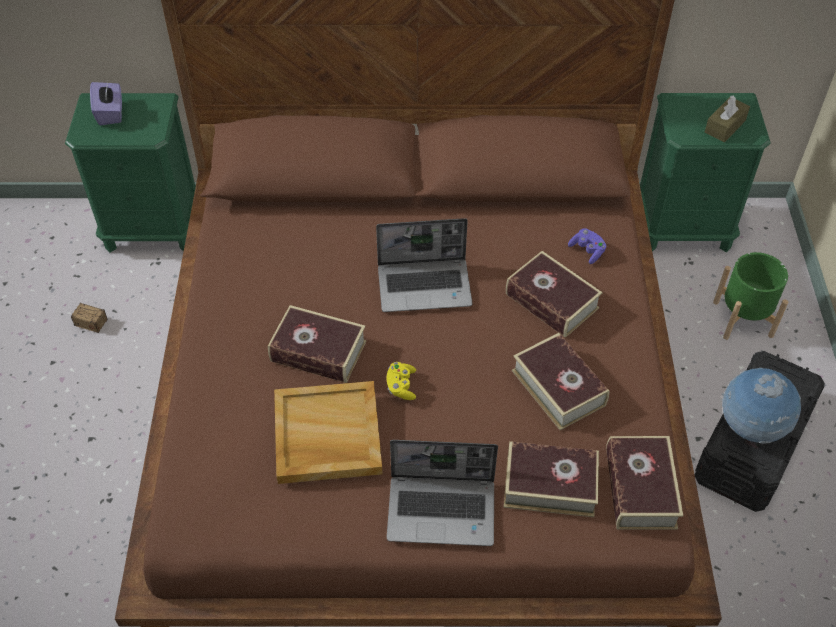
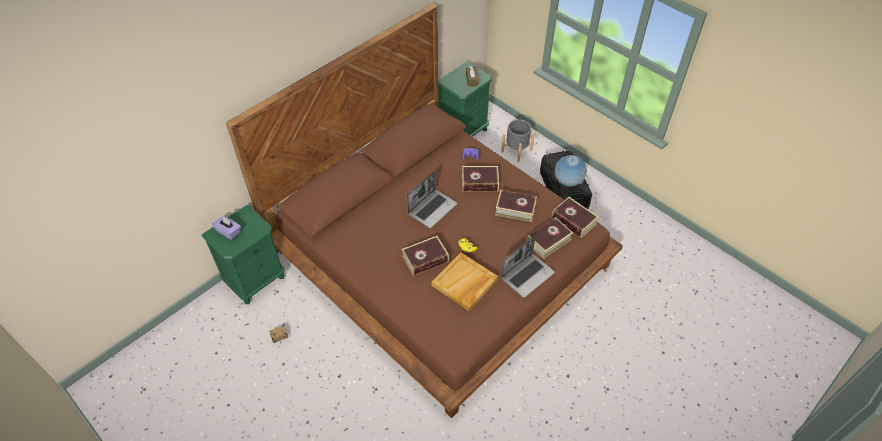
camera: 45 degrees left, 0 degrees up
green planter [713,252,788,340] -> grey planter [501,119,535,162]

